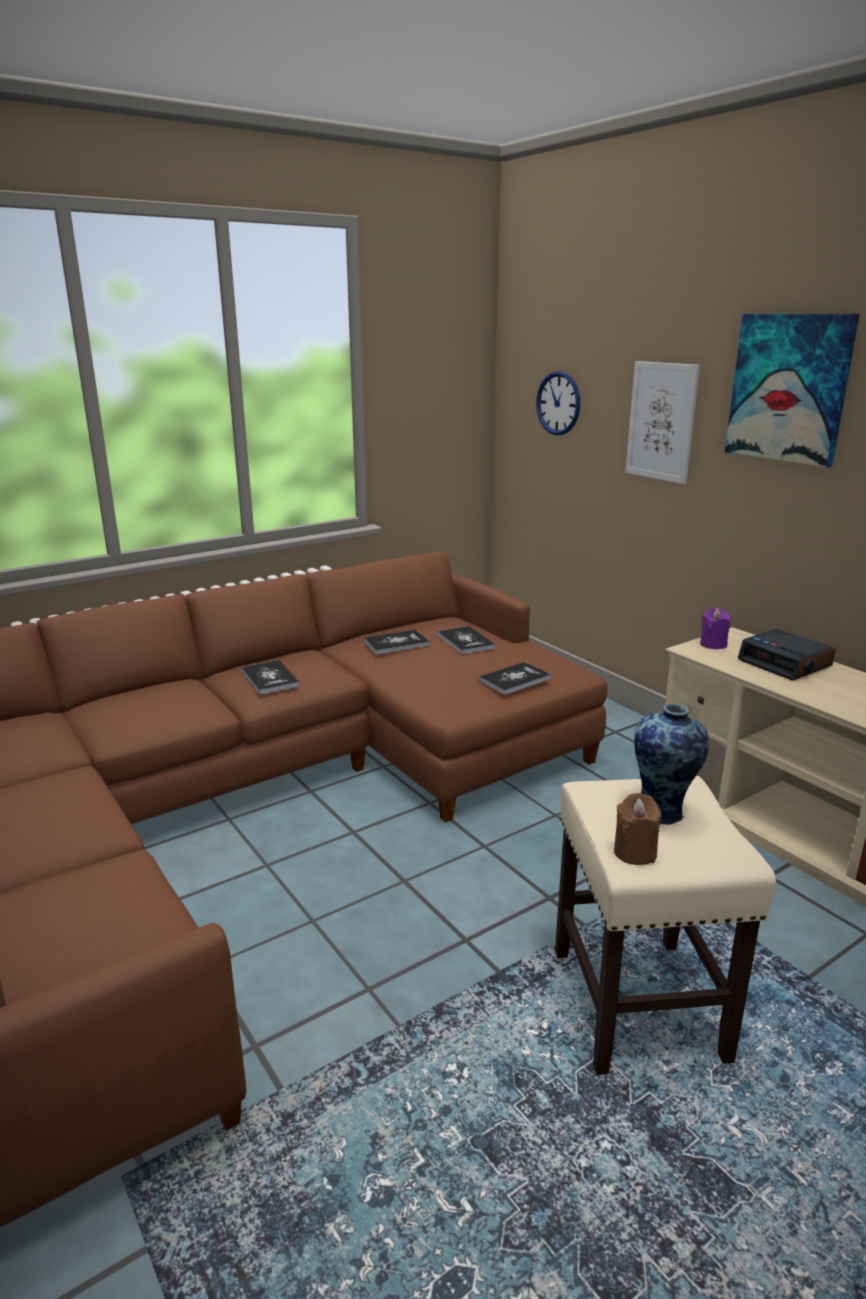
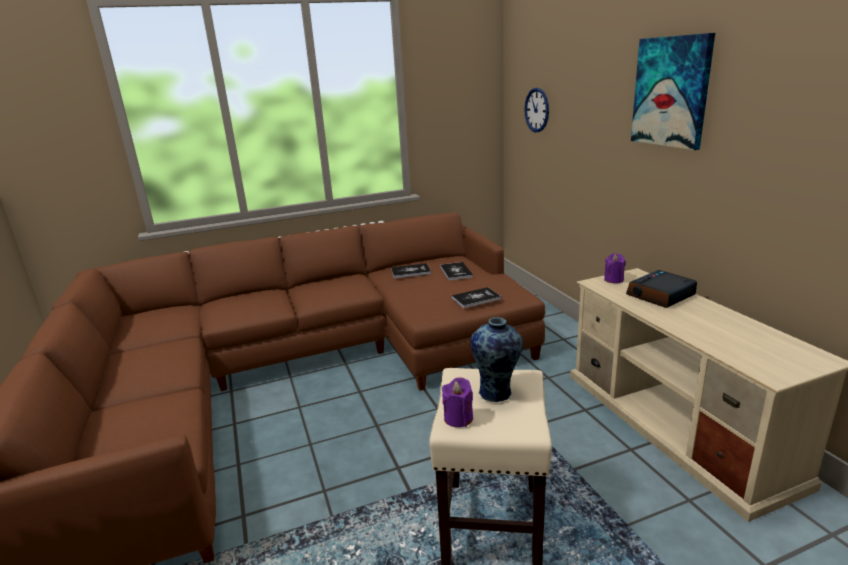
camera: 15 degrees right, 0 degrees up
book [241,660,300,695] -> none
brown candle [614,793,661,865] -> purple candle [442,378,473,427]
picture [625,361,700,484] -> none
alarm clock [738,629,836,681] -> alarm clock turned 75 degrees clockwise [626,270,697,308]

